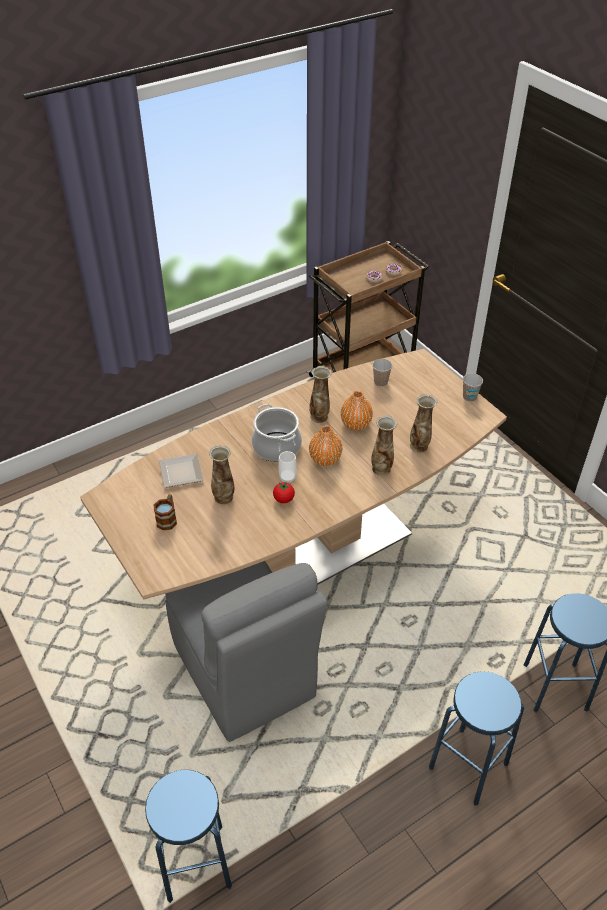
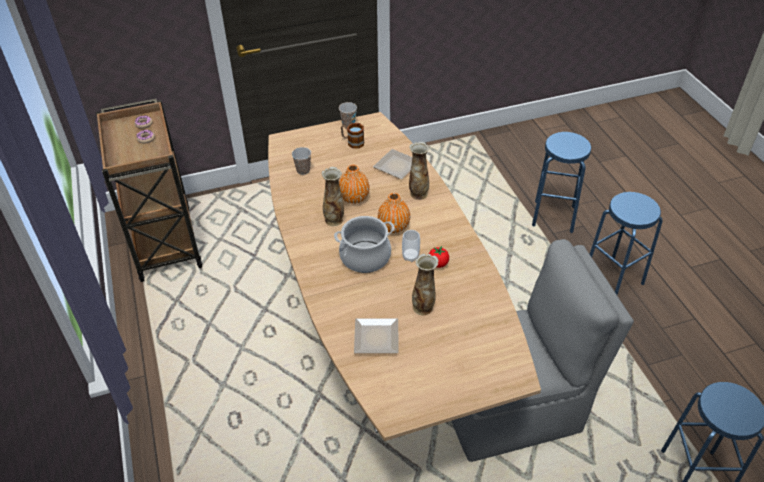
camera: 75 degrees left, 0 degrees up
mug [154,494,177,530] -> mug moved to [341,123,364,149]
vase [410,394,438,453] -> plate [373,149,412,179]

